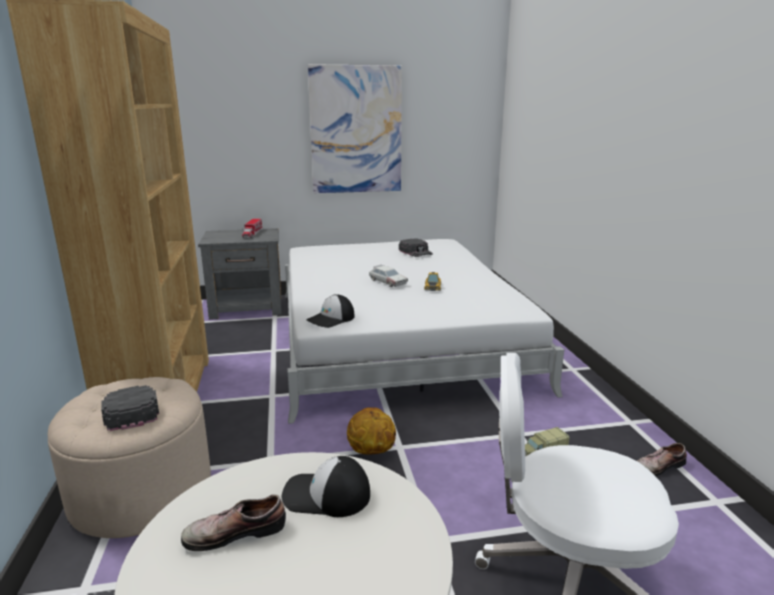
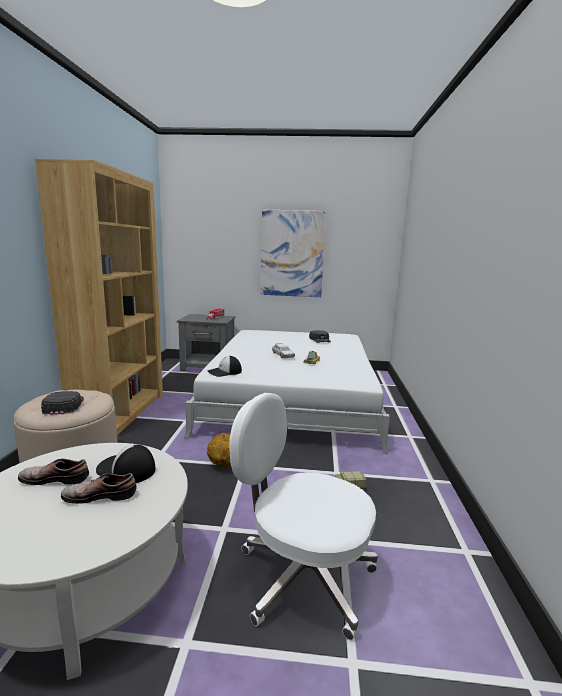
camera: 15 degrees right, 5 degrees down
shoe [637,443,687,477] -> shoe moved to [61,473,136,504]

